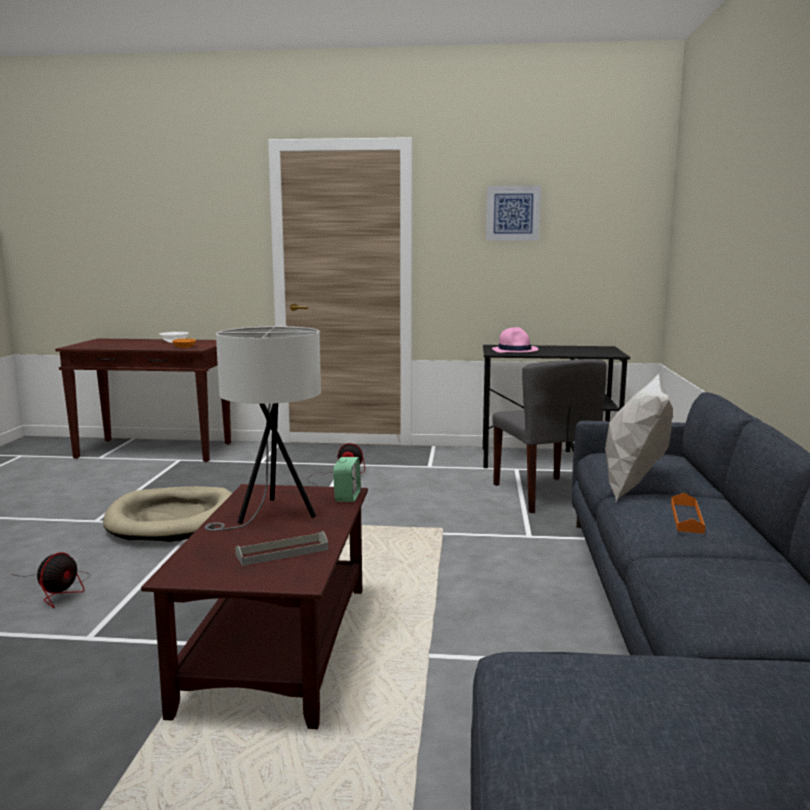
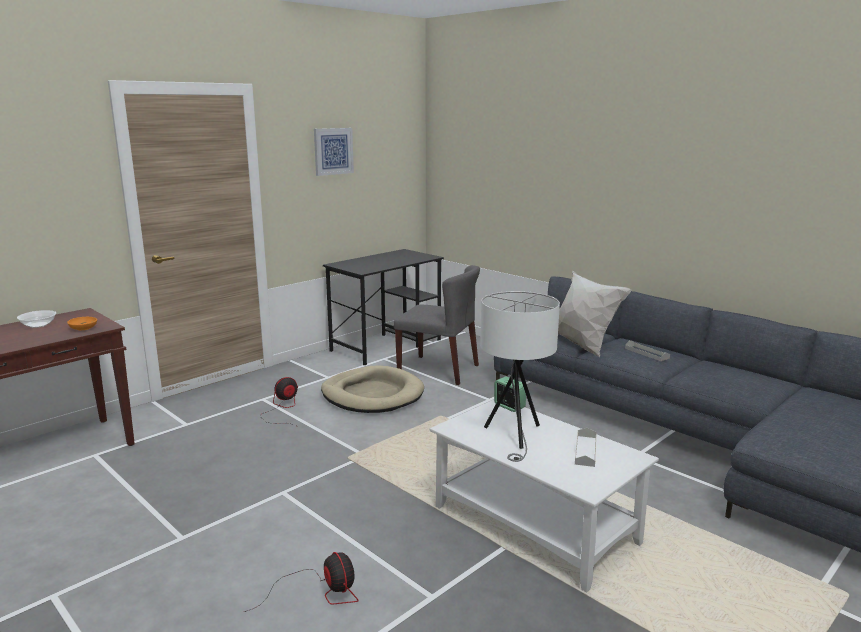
camera: 50 degrees left, 5 degrees up
beige dog bed [103,486,232,542] -> beige dog bed moved to [321,365,424,413]
brown coffee table [141,484,368,729] -> white coffee table [430,399,659,592]
pink hat [492,327,538,353] -> none
orange tray [671,493,705,534] -> grey tray [625,340,670,361]

